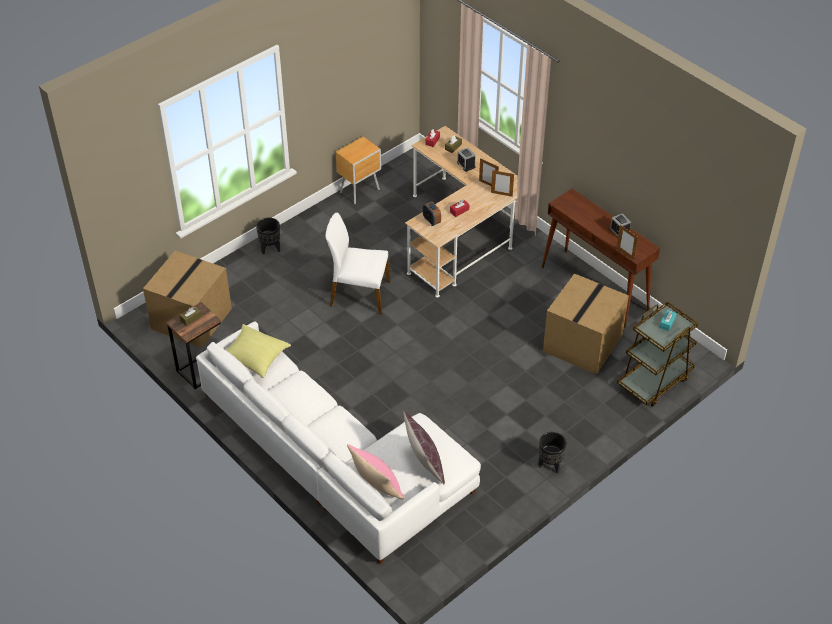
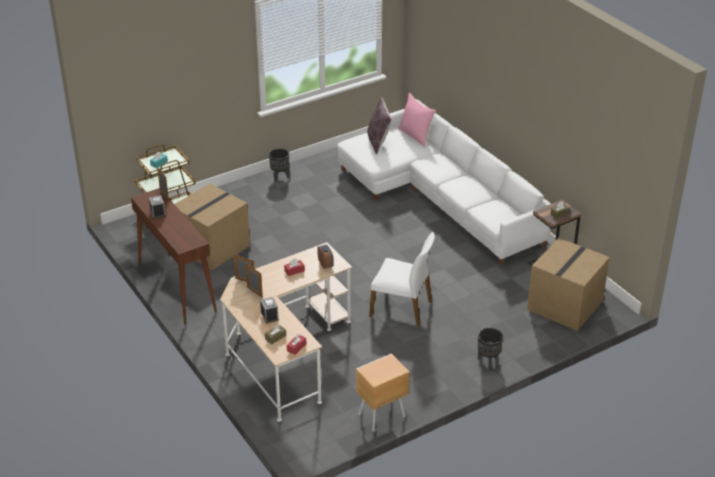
camera: 170 degrees left, 10 degrees down
yellow pillow [226,324,291,378] -> none

